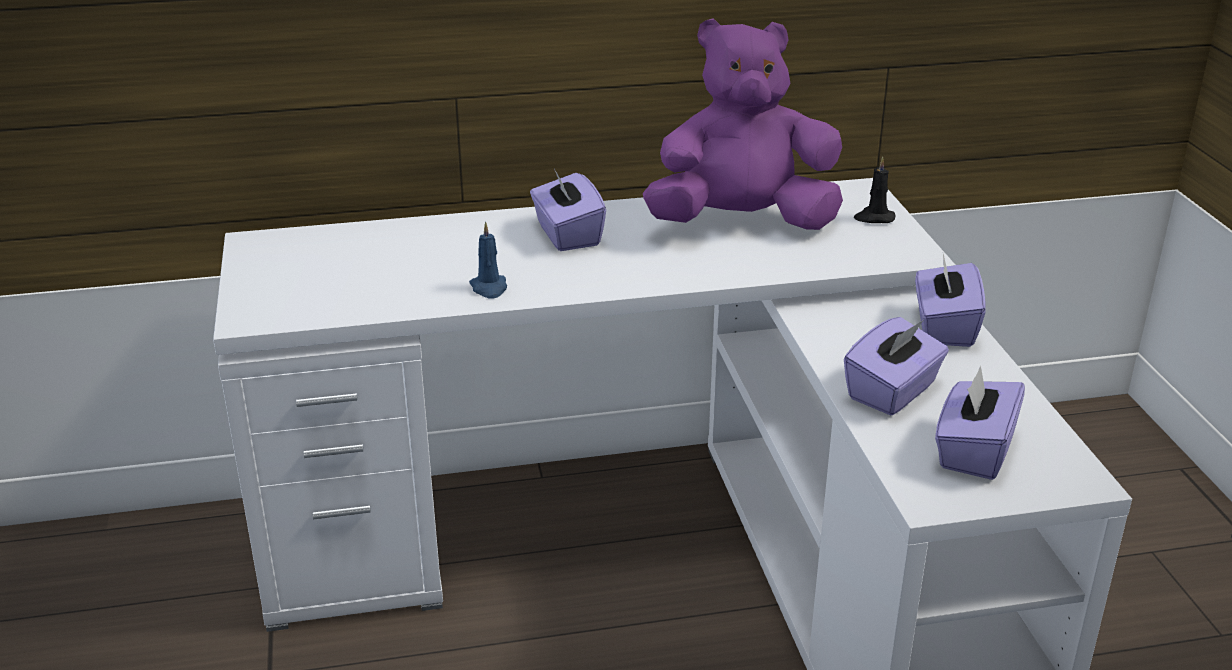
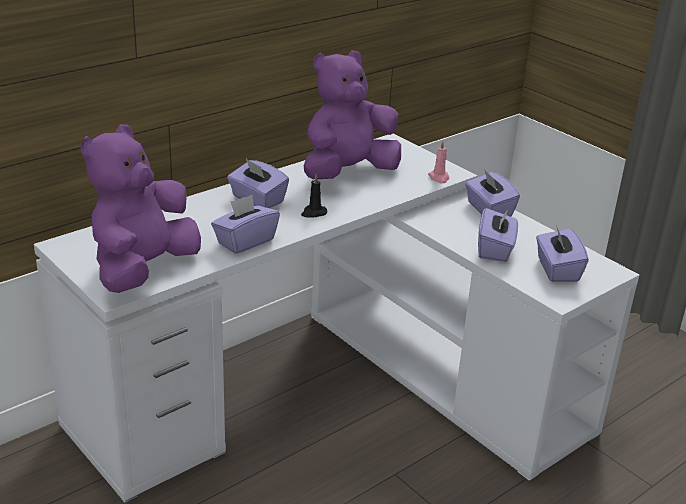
camera: 30 degrees left, 0 degrees up
blue candle [469,222,507,299] -> purple tissue box [211,195,280,254]
black candle [854,157,896,223] -> black candle moved to [301,174,327,218]
none -> purple plush toy [80,124,201,293]
none -> pink candle [428,141,449,183]

